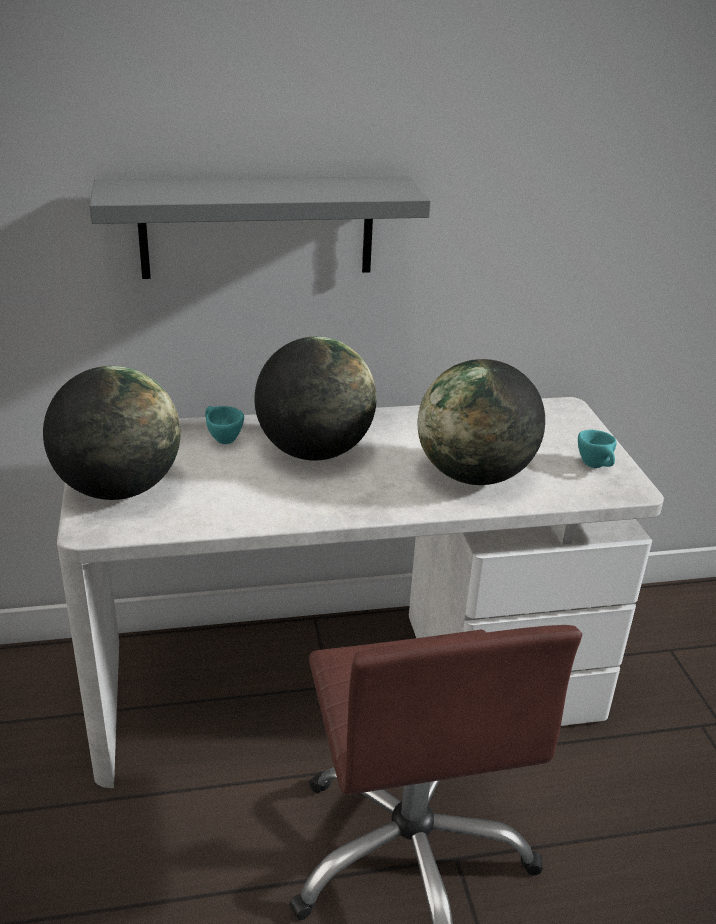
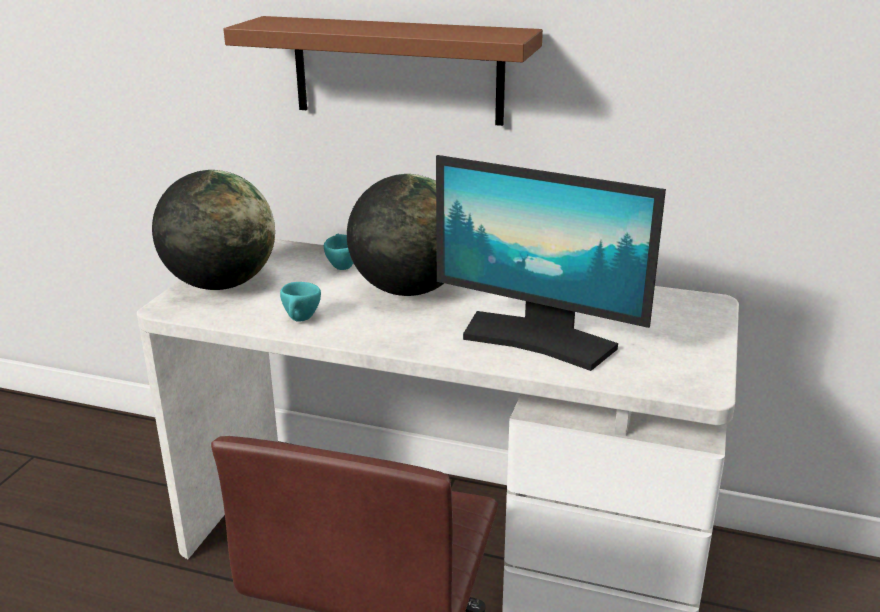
camera: 30 degrees right, 5 degrees down
grey shelf [89,176,431,279] -> brown shelf [223,16,543,126]
globe [418,359,545,485] -> monitor [436,155,666,371]
turquoise cup [578,430,617,468] -> turquoise cup moved to [280,282,321,322]

